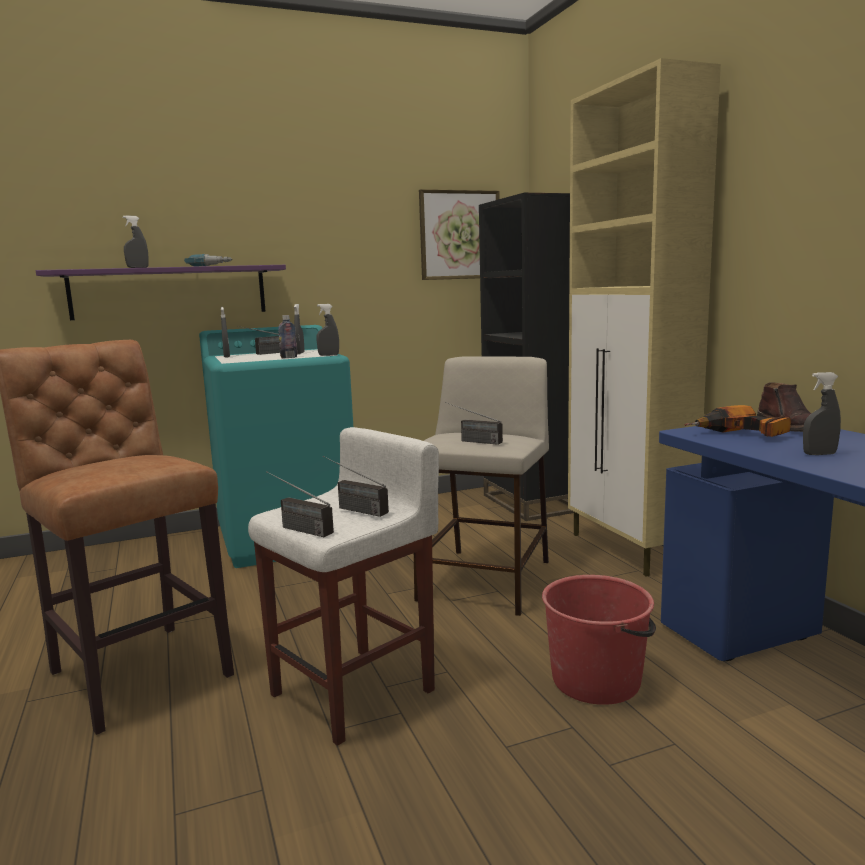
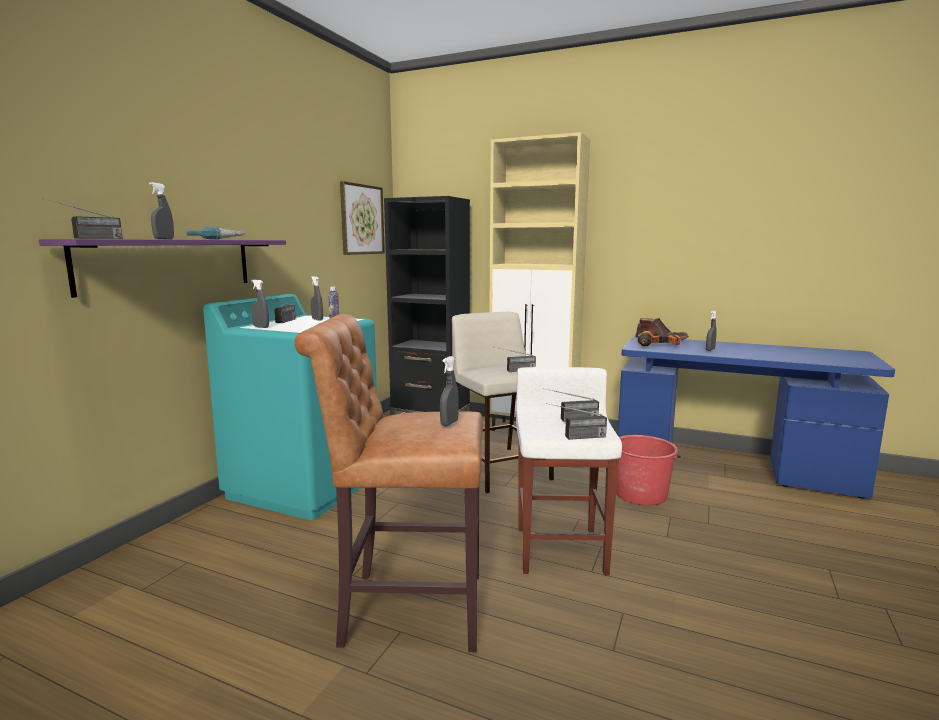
camera: 45 degrees left, 0 degrees up
grey spray bottle [316,304,339,356] -> grey spray bottle moved to [440,356,459,427]
none -> radio [42,198,123,239]

